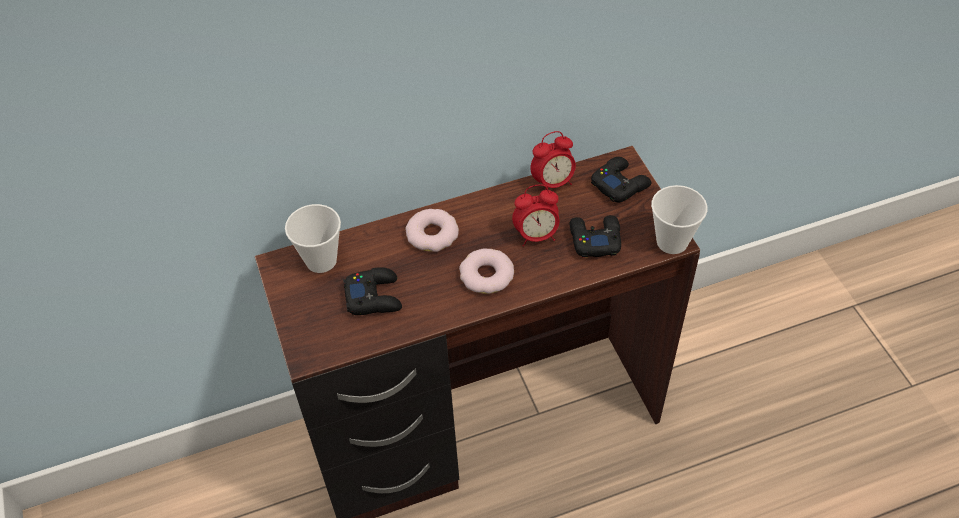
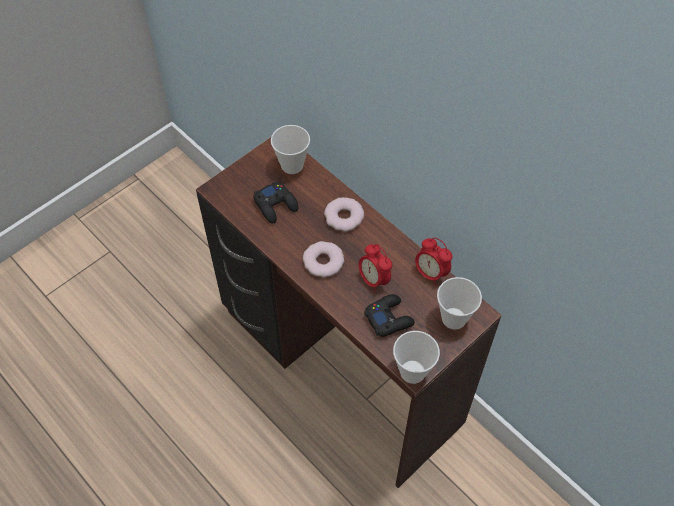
camera: 65 degrees right, 5 degrees up
black game controller [591,157,652,203] -> cup [437,277,482,330]

